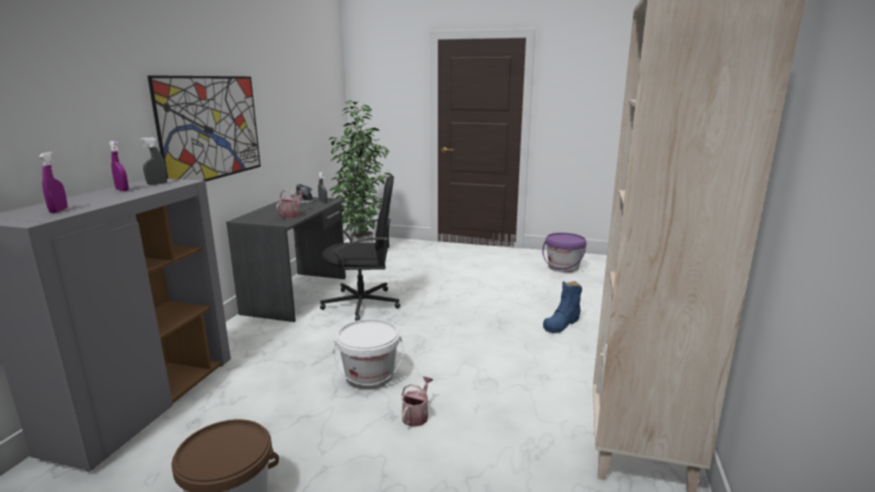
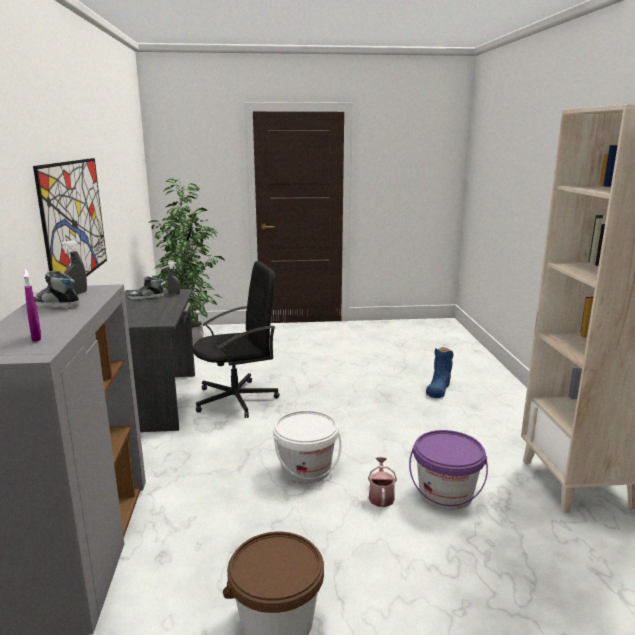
camera: 20 degrees left, 0 degrees up
purple spray bottle [109,141,129,191] -> shoe [33,270,80,309]
watering can [276,189,306,219] -> none
purple bucket [542,233,587,273] -> purple bucket moved to [409,430,488,510]

